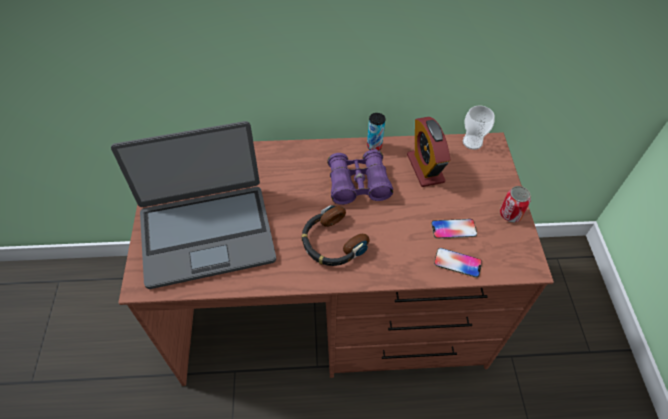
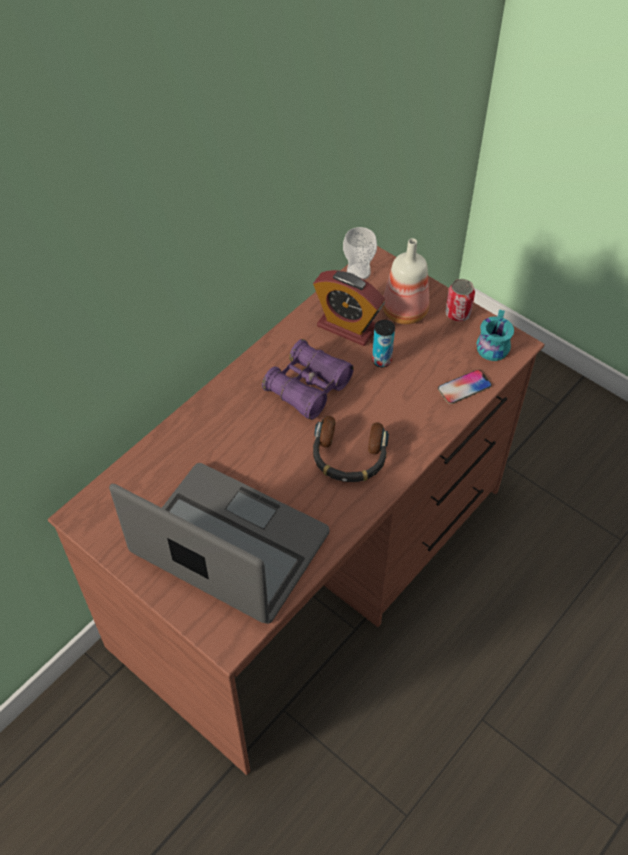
camera: 45 degrees left, 0 degrees up
laptop [111,121,276,289] -> laptop turned 90 degrees counterclockwise [109,463,330,624]
can [367,113,386,150] -> can moved to [372,320,395,367]
phone [431,219,477,239] -> none
none -> bottle [383,238,429,324]
none -> turquoise mug [476,310,514,361]

